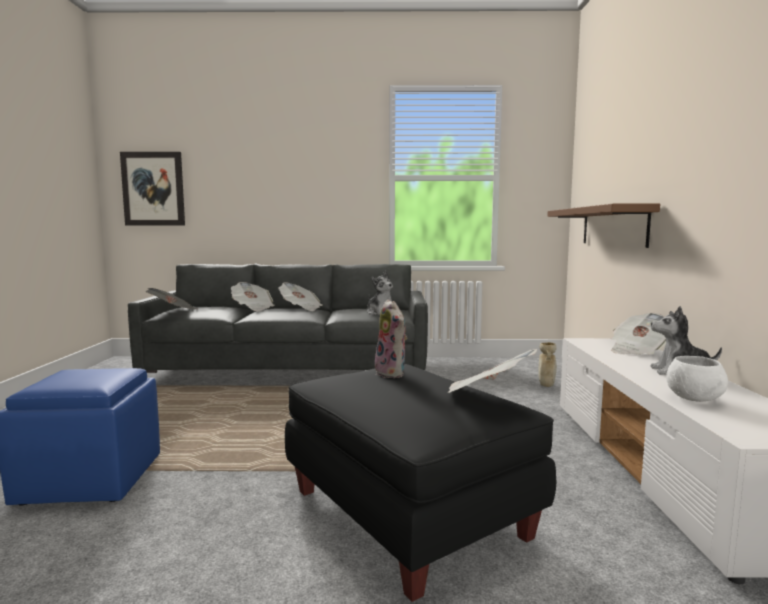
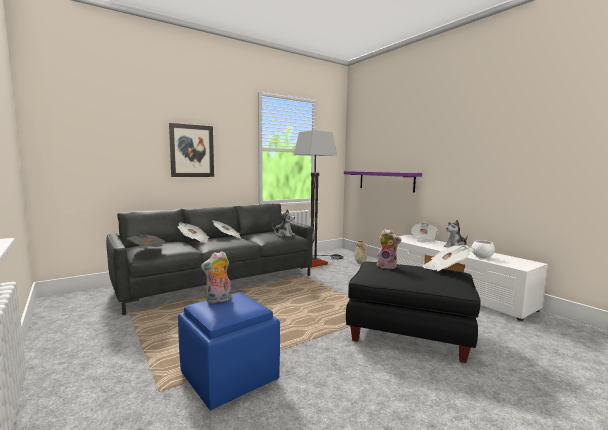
camera: 35 degrees left, 0 degrees up
picture [120,152,185,226] -> picture moved to [169,123,214,177]
brown shelf [547,204,660,248] -> purple shelf [344,171,422,193]
none -> plush toy [201,251,231,303]
none -> floor lamp [294,130,344,268]

